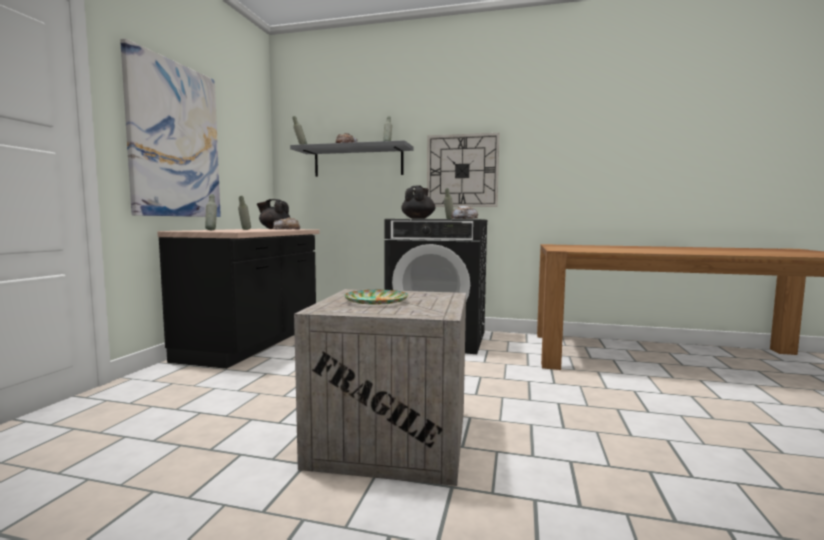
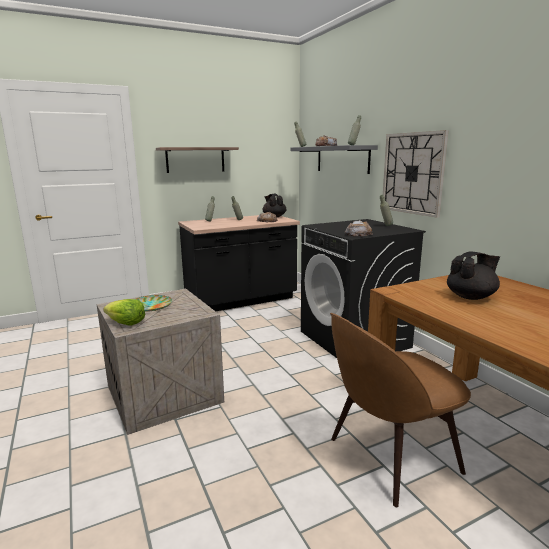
camera: 50 degrees right, 10 degrees up
picture [120,38,221,217] -> shelf [156,147,239,173]
black teapot [401,185,435,219] -> black teapot moved to [447,252,500,300]
none -> lettuce [103,299,145,326]
none -> brown chair [330,313,471,507]

